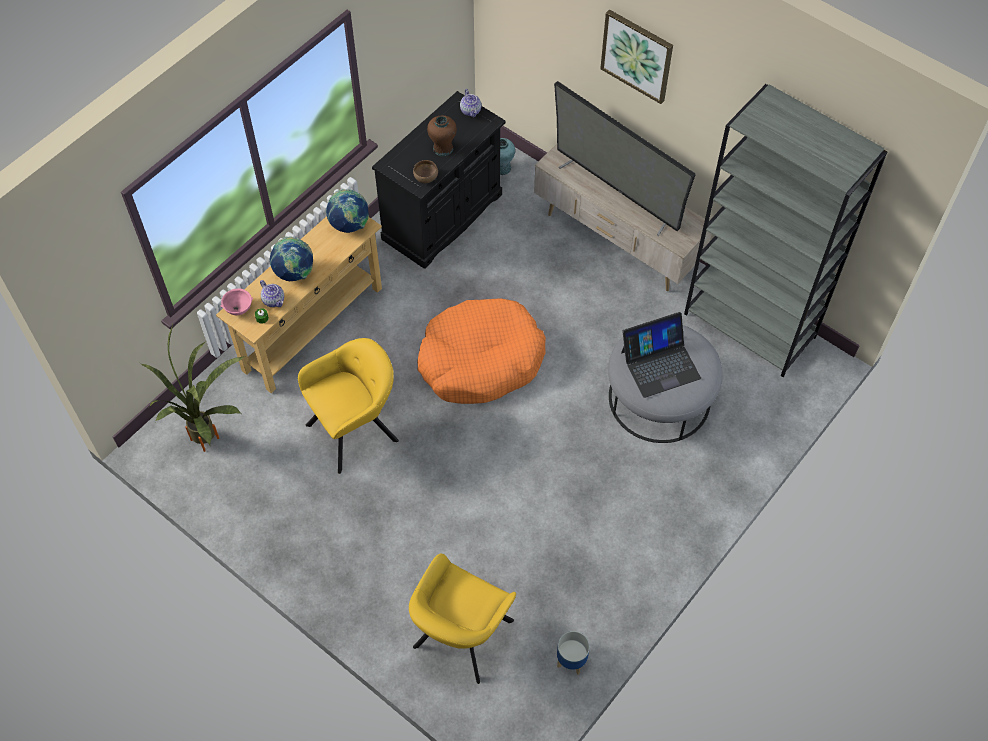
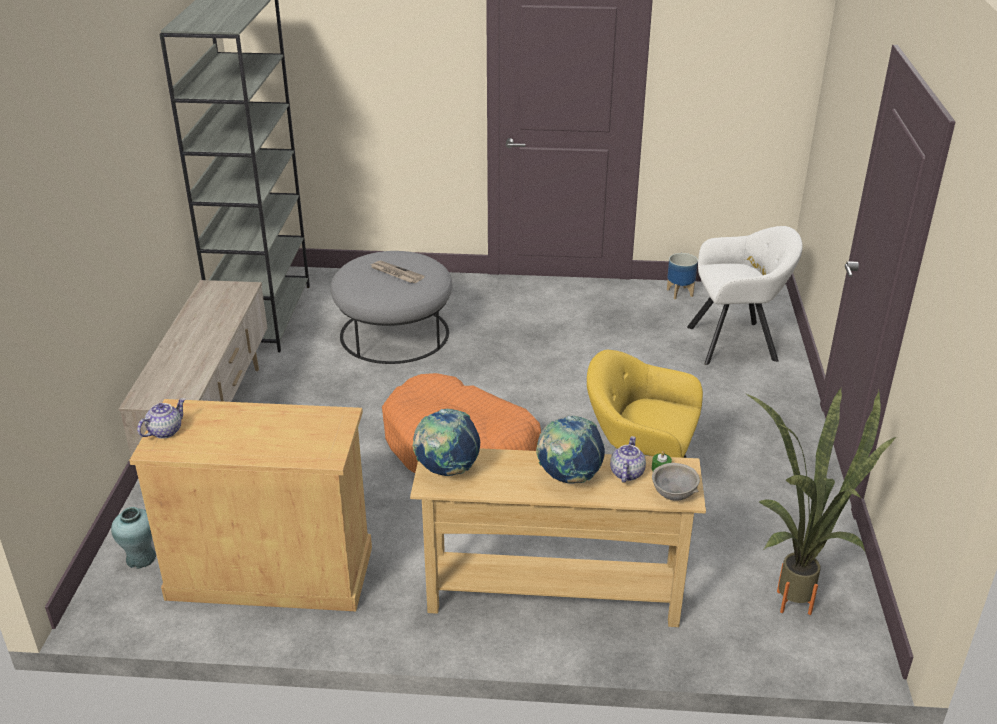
camera: 125 degrees left, 25 degrees down
pink bowl [221,288,253,315] -> grey bowl [652,463,700,501]
black cabinet [372,91,506,269] -> beige cabinet [129,399,372,611]
yellow armchair [409,553,516,684] -> white armchair [687,226,803,365]
brown bowl [413,160,438,183] -> none
brown vase [427,115,457,156] -> none
television [554,81,696,236] -> none
picture [600,9,673,104] -> none
laptop [621,312,701,398] -> newspaper [370,261,424,283]

